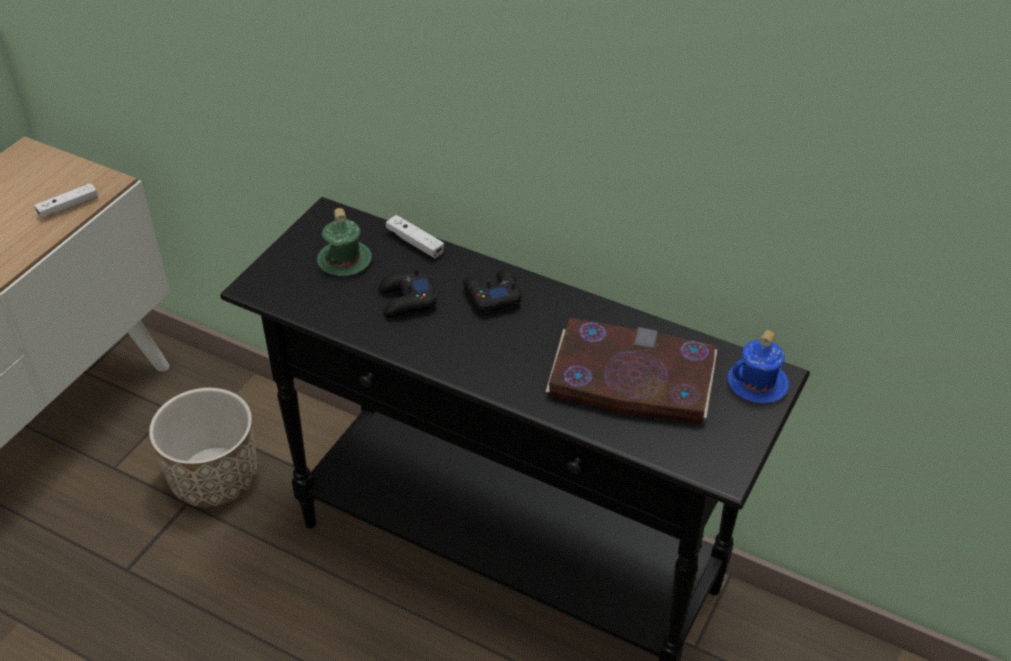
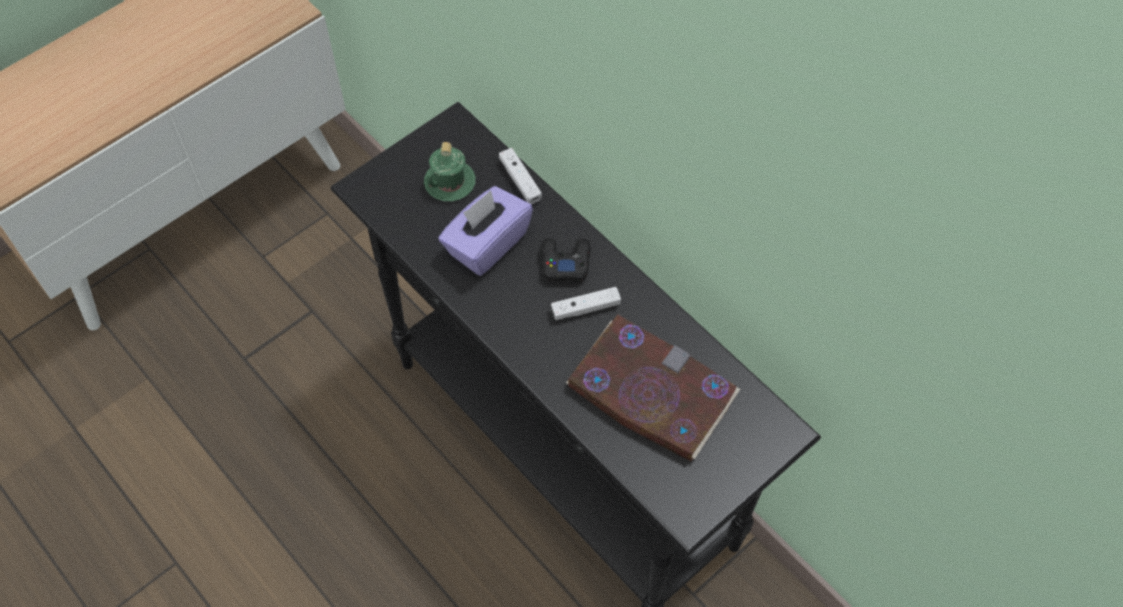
camera: 20 degrees right, 15 degrees up
white game controller [35,183,98,217] -> white game controller moved to [551,287,621,320]
planter [149,388,257,507] -> none
black game controller [378,268,437,317] -> purple tissue box [438,186,533,276]
blue mug [728,330,789,403] -> none

